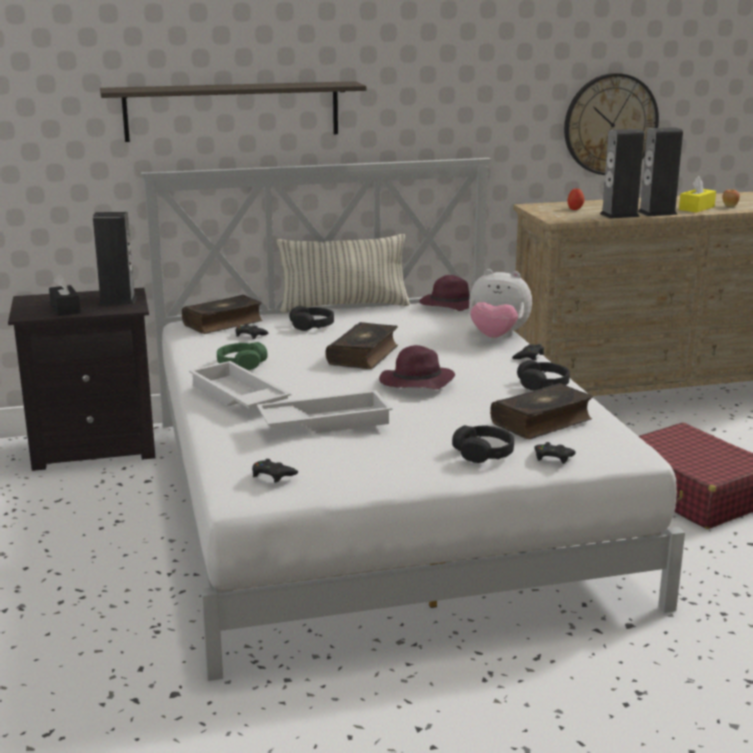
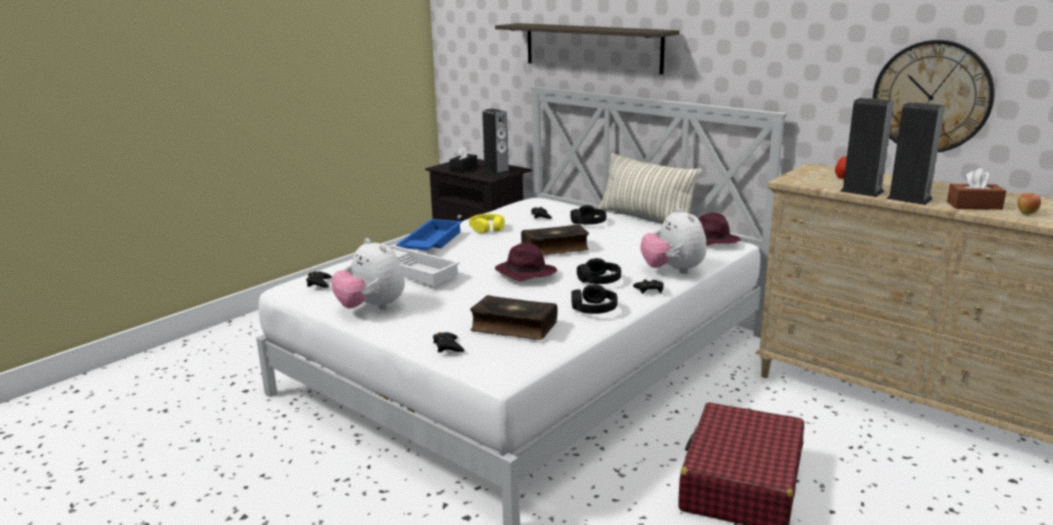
camera: 55 degrees right, 0 degrees up
book [182,295,263,334] -> none
white tray [189,361,291,409] -> blue tray [396,219,462,251]
green headphones [217,342,267,370] -> yellow headphones [469,214,505,233]
black headphones [452,425,514,463] -> black headphones moved to [577,258,621,284]
yellow tissue box [679,176,716,213] -> brown tissue box [947,168,1006,210]
none -> plush toy [332,238,405,310]

